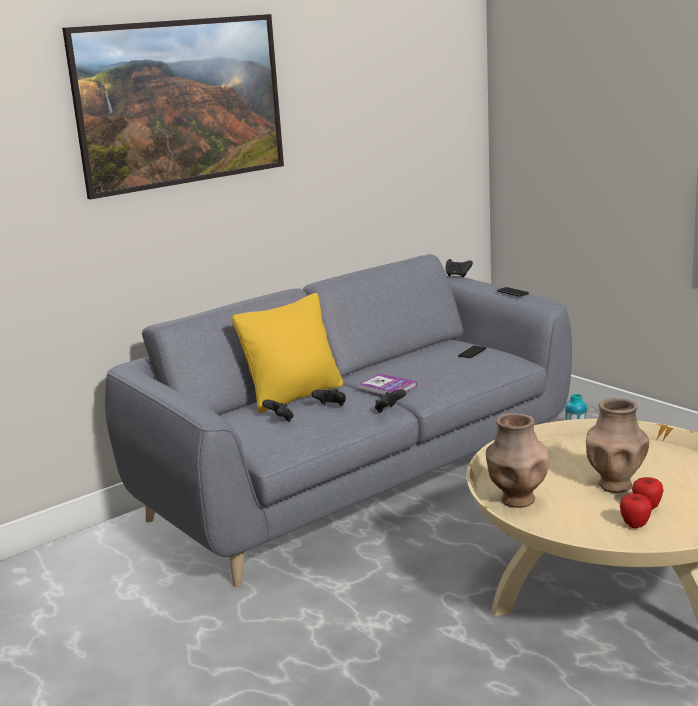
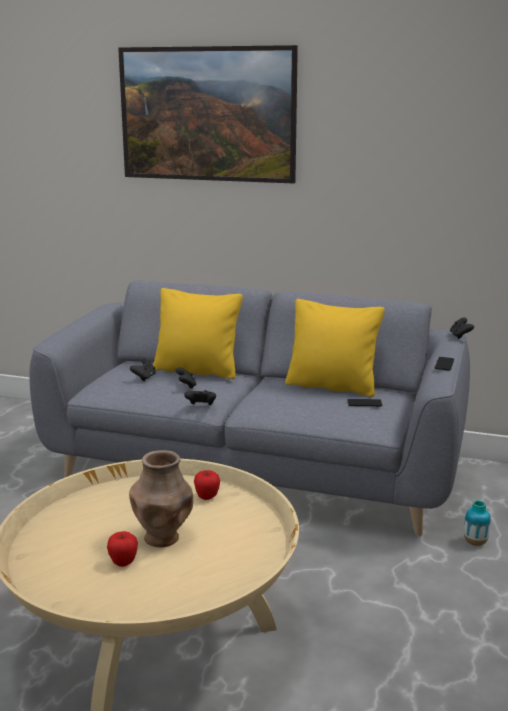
camera: 55 degrees right, 0 degrees up
book [359,374,417,395] -> none
brown vase [486,413,549,508] -> none
apple [620,493,652,528] -> apple moved to [194,470,220,500]
none -> yellow pillow [285,299,384,397]

